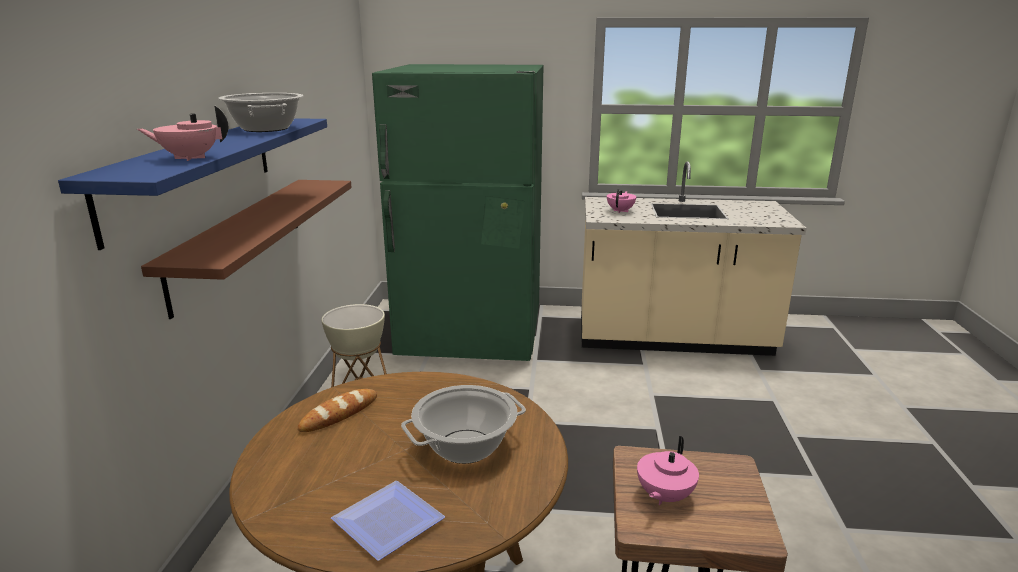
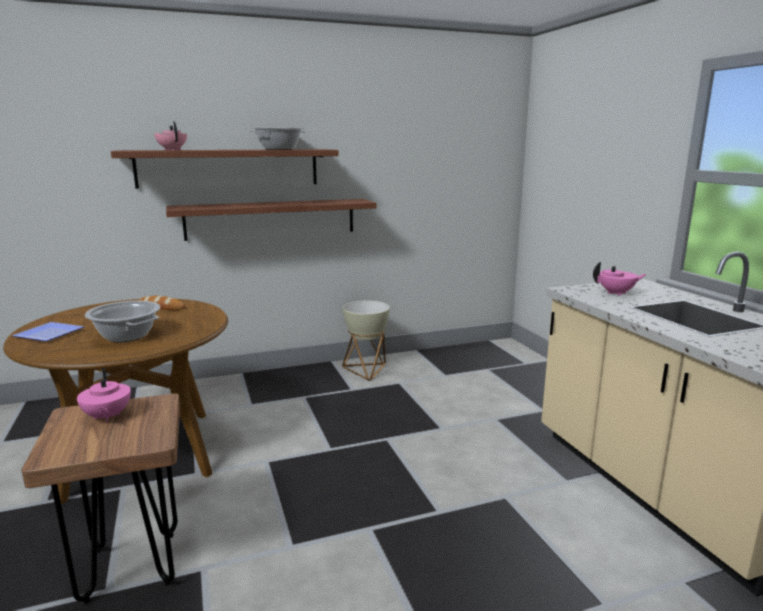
camera: 65 degrees right, 5 degrees down
blue shelf [58,118,327,250] -> brown shelf [111,149,339,189]
green fridge [372,64,543,361] -> none
pink teapot [637,436,699,505] -> pink teapot turned 120 degrees counterclockwise [77,368,131,422]

